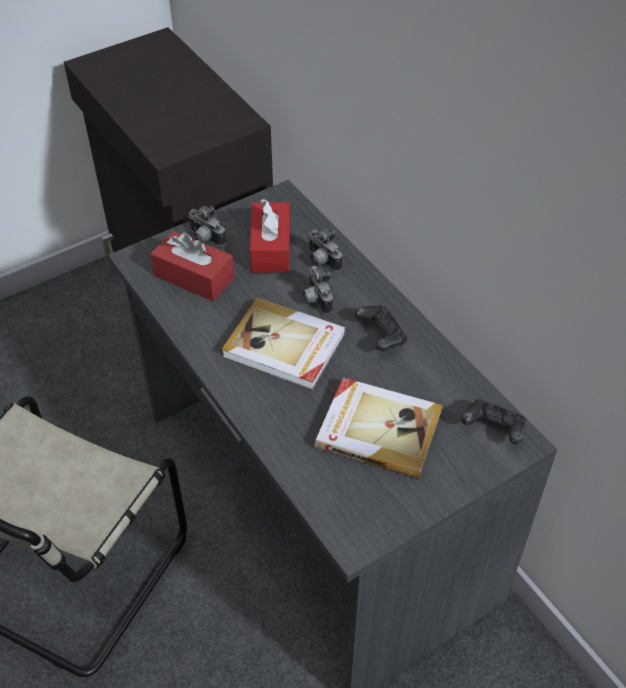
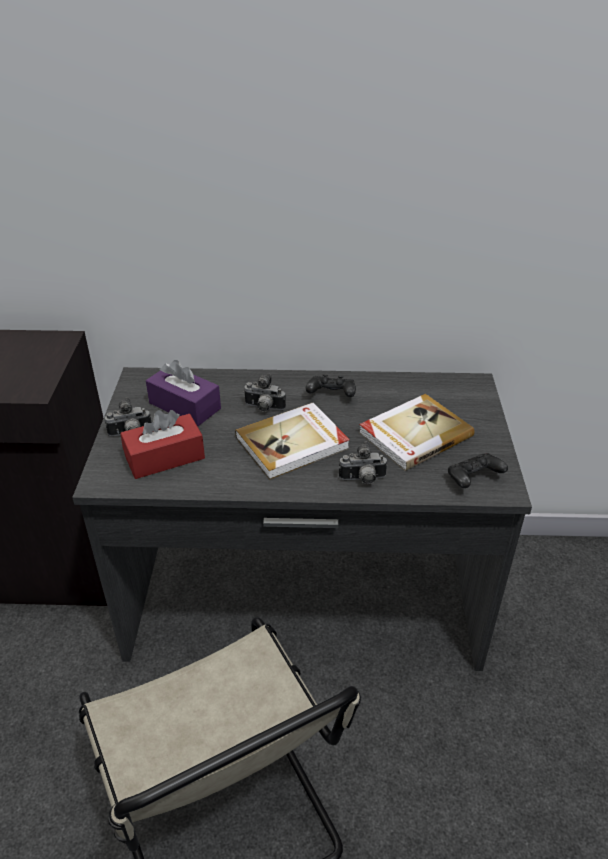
camera: 55 degrees left, 10 degrees down
red tissue box [250,199,290,273] -> purple tissue box [146,360,221,426]
camera [308,228,342,272] -> camera moved to [339,441,388,484]
black game controller [461,399,526,444] -> black game controller moved to [448,453,508,488]

